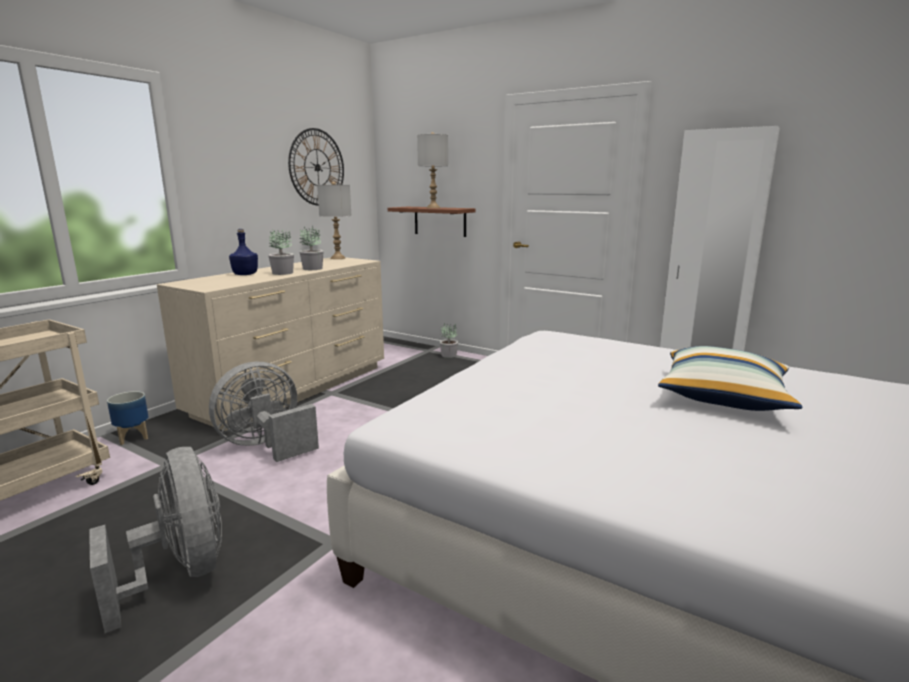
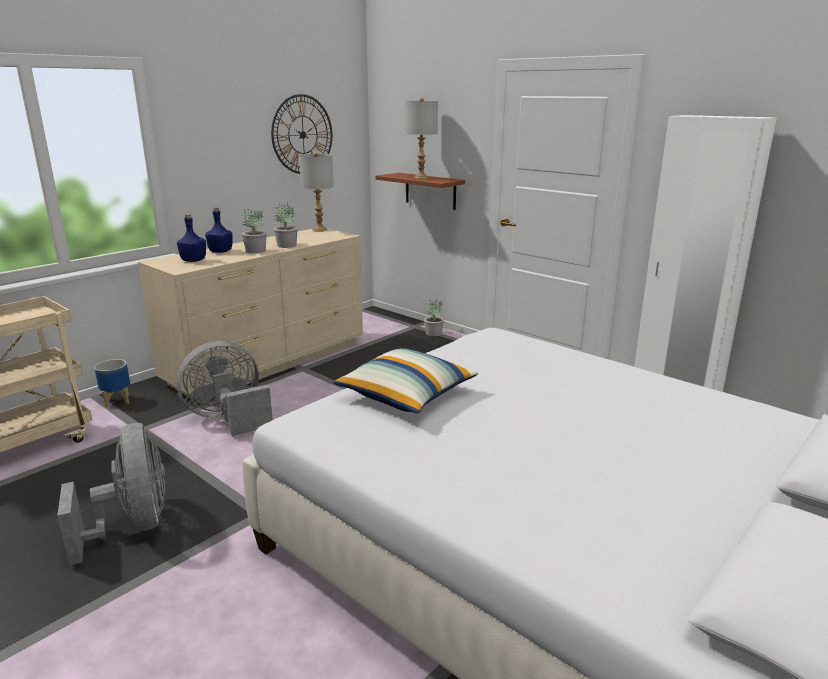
camera: 10 degrees right, 5 degrees up
pillow [658,346,802,411] -> pillow moved to [333,348,478,413]
none -> blue bottle [177,214,206,262]

